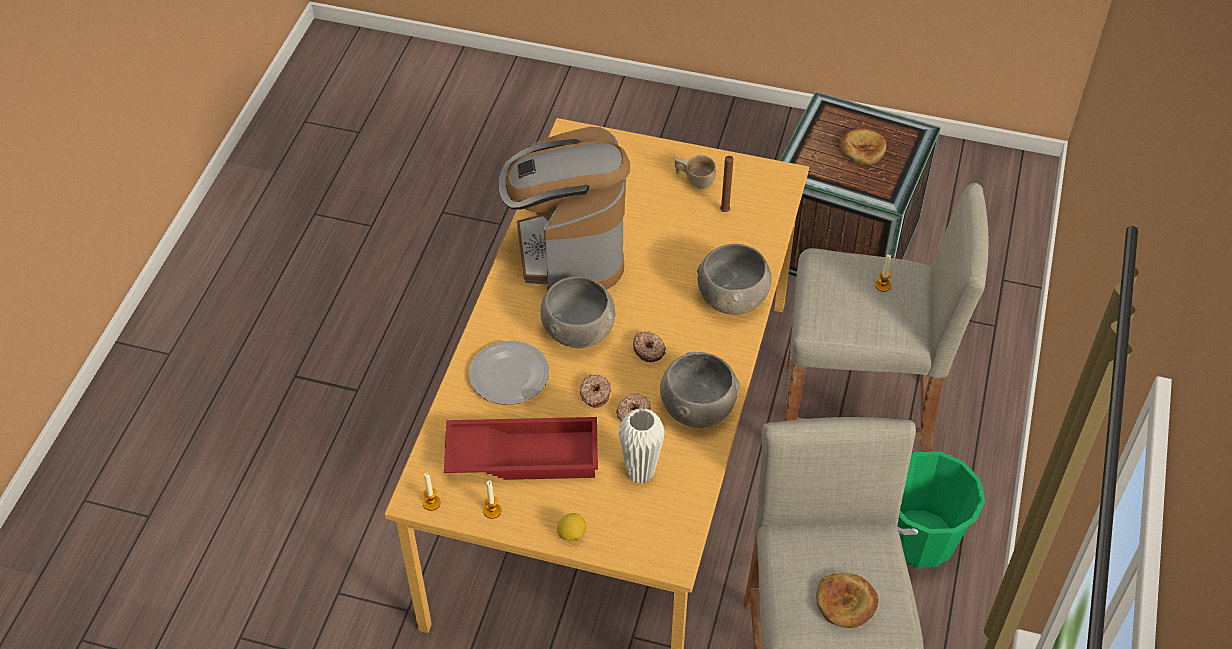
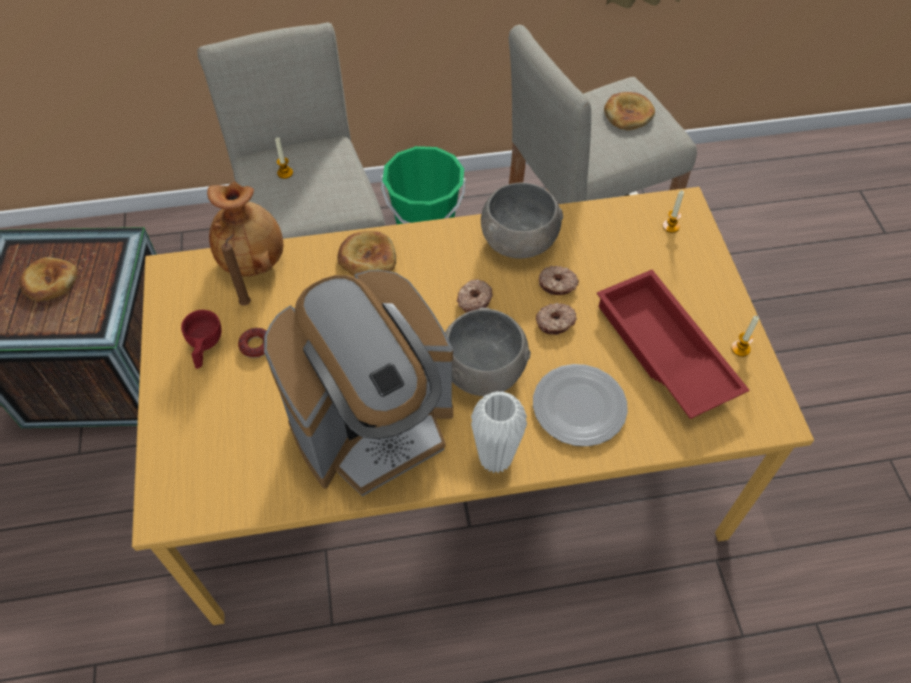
camera: 115 degrees left, 5 degrees up
candle [423,473,441,511] -> candle moved to [662,191,684,233]
lemon [557,513,587,541] -> none
white vase [618,408,665,483] -> white vase moved to [471,392,527,473]
beige cup [675,155,716,189] -> red cup [181,310,222,369]
grey bowl [697,244,772,315] -> bread [337,231,396,276]
none -> brown vase [207,181,283,276]
none -> donut [238,328,267,358]

